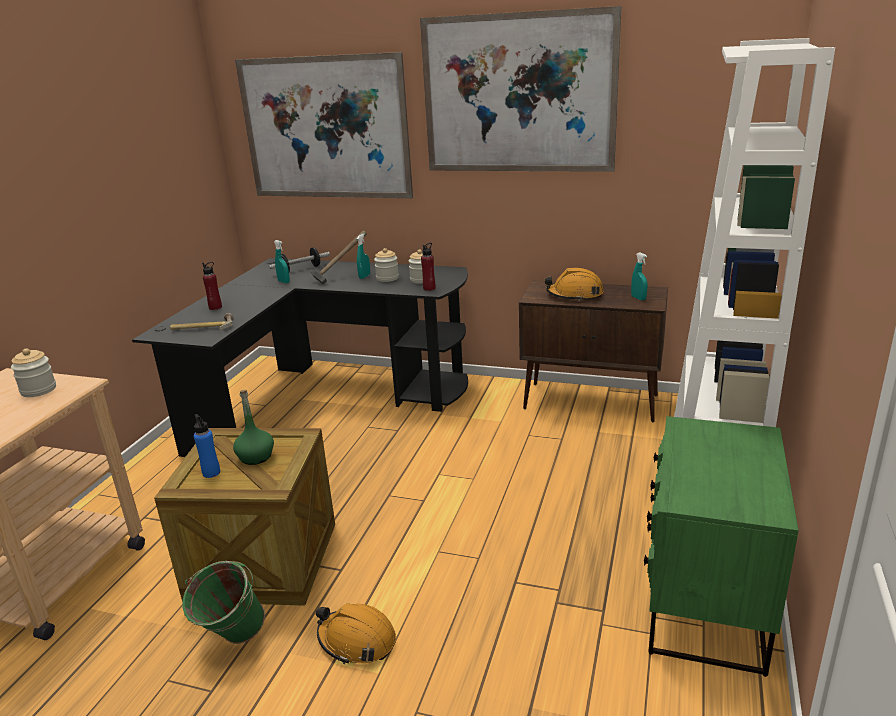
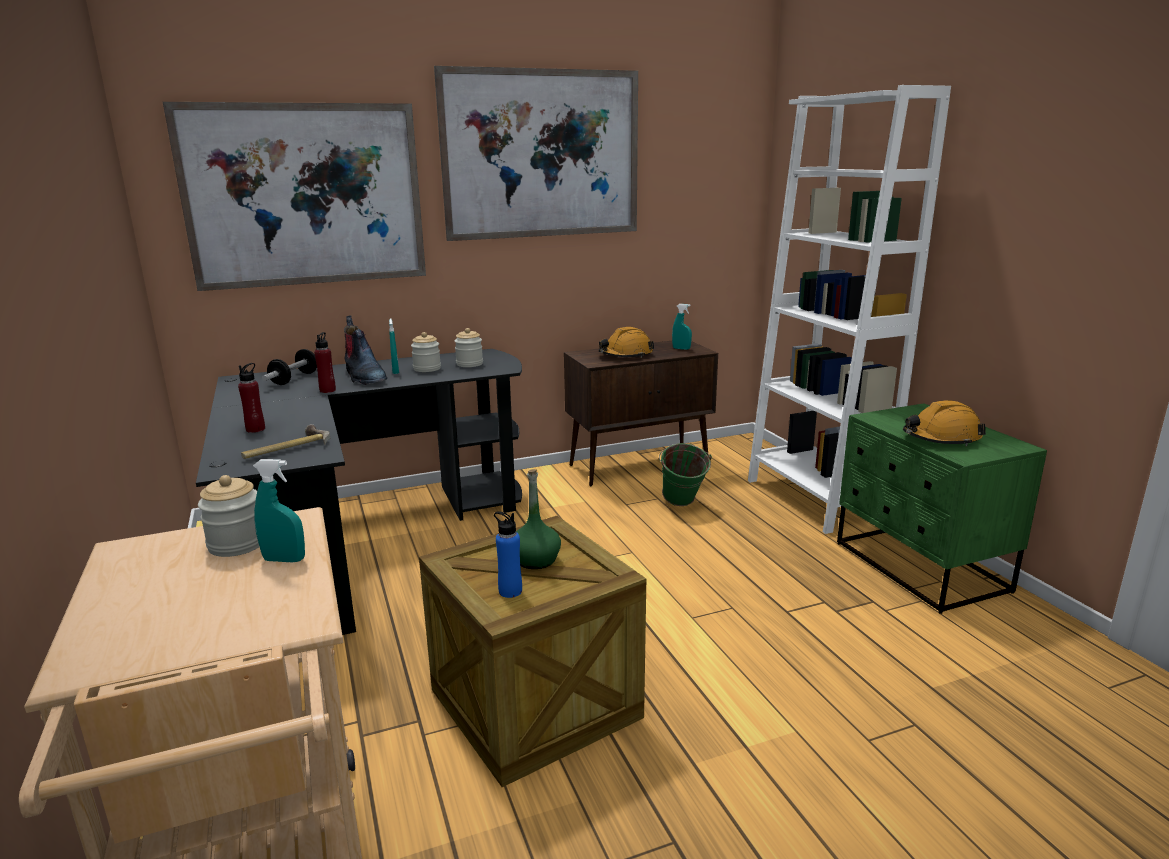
camera: 40 degrees left, 5 degrees down
green bucket [182,561,265,644] -> green bucket moved to [659,443,712,506]
turquoise spray bottle [274,240,290,283] -> turquoise spray bottle moved to [253,459,305,562]
hammer [310,230,367,284] -> boot [344,316,387,385]
orange hard hat [316,603,396,664] -> orange hard hat moved to [903,400,986,446]
red bottle [421,243,436,291] -> red bottle moved to [314,332,336,393]

